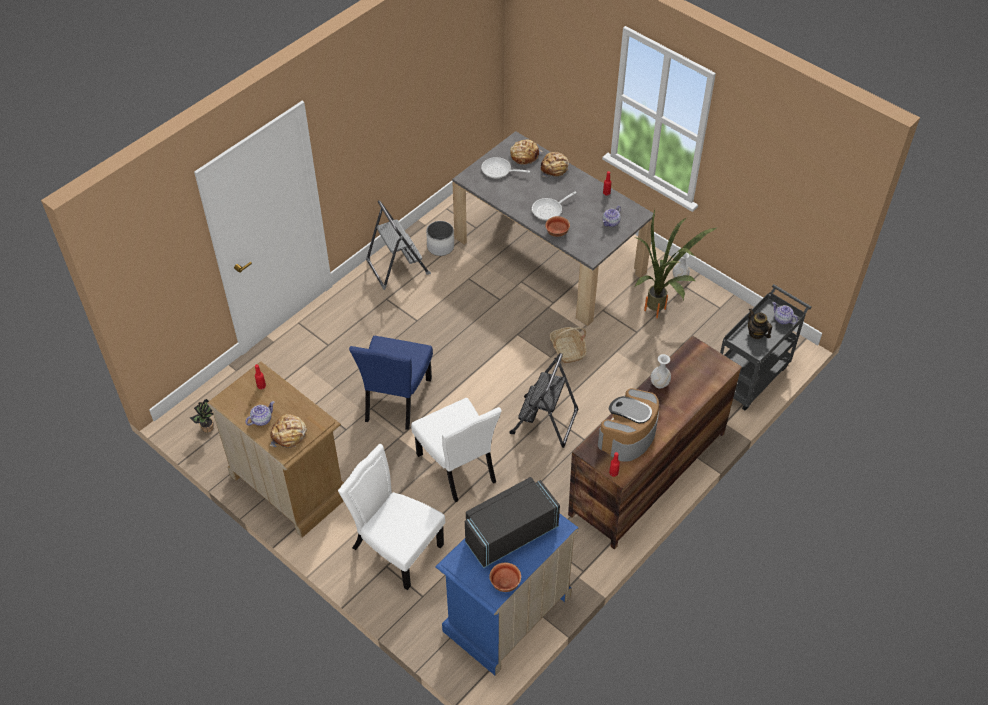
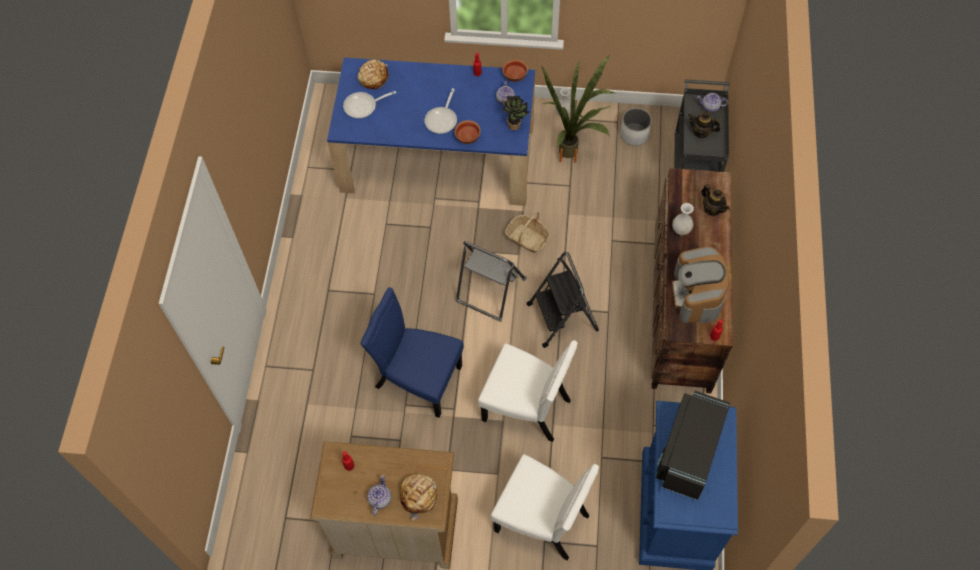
camera: 35 degrees left, 10 degrees up
potted plant [190,399,214,433] -> potted plant moved to [503,96,529,130]
white chair [338,444,446,590] -> white chair turned 150 degrees counterclockwise [491,454,599,561]
blue chair [349,336,433,430] -> blue chair turned 135 degrees clockwise [360,287,464,418]
grey step ladder [366,200,431,290] -> grey step ladder moved to [455,241,527,322]
white planter [426,221,454,256] -> white planter moved to [620,108,652,146]
grey dining table [452,131,655,326] -> blue dining table [327,57,535,206]
bowl [489,563,521,592] -> bowl moved to [502,59,528,82]
bread [541,152,569,177] -> none
none -> teapot [701,184,729,216]

